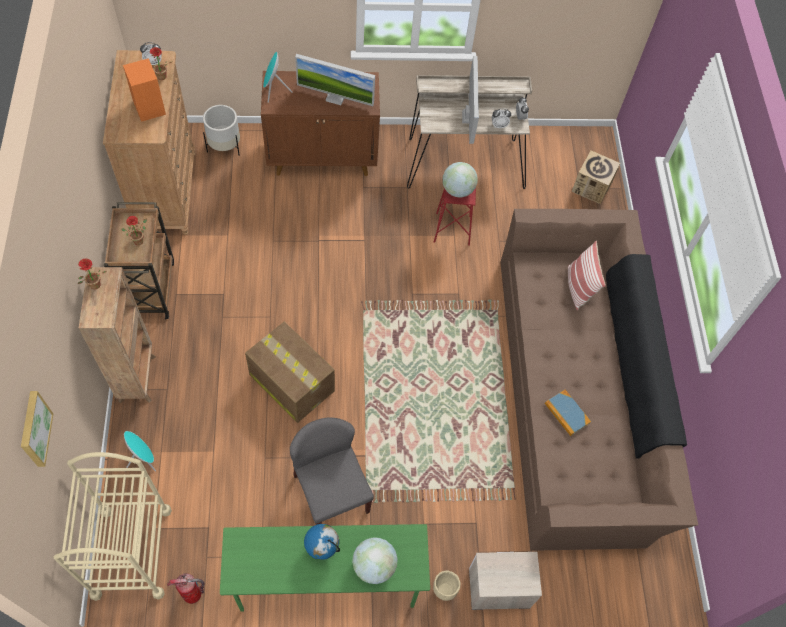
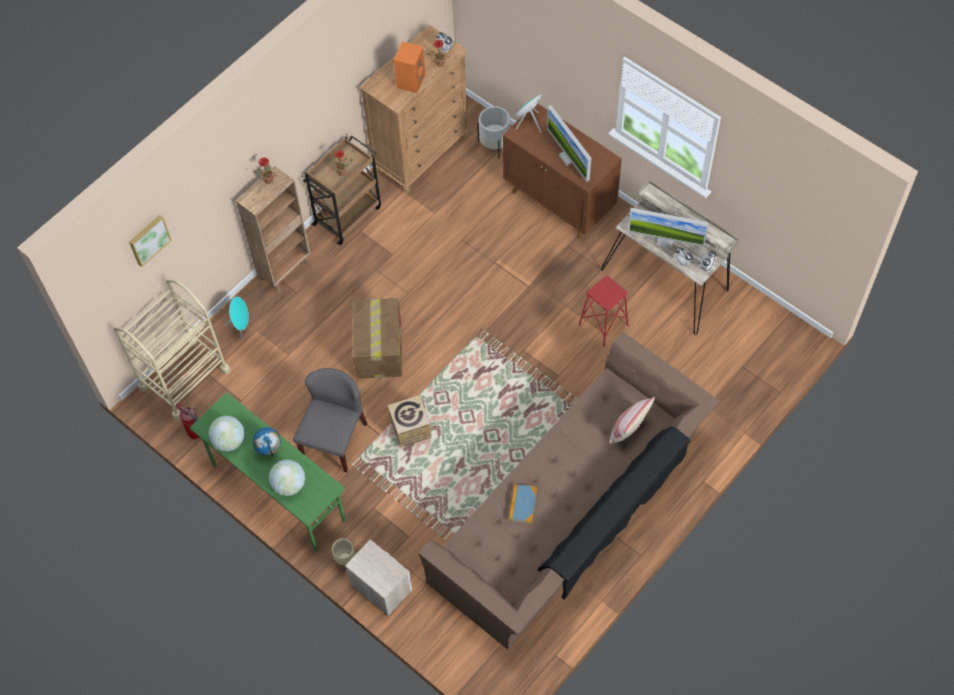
camera: 50 degrees right, 0 degrees up
globe [443,162,478,197] -> globe moved to [209,416,245,451]
monitor [462,56,479,144] -> monitor turned 60 degrees clockwise [628,208,708,248]
cardboard box [572,150,620,204] -> cardboard box moved to [388,395,432,447]

